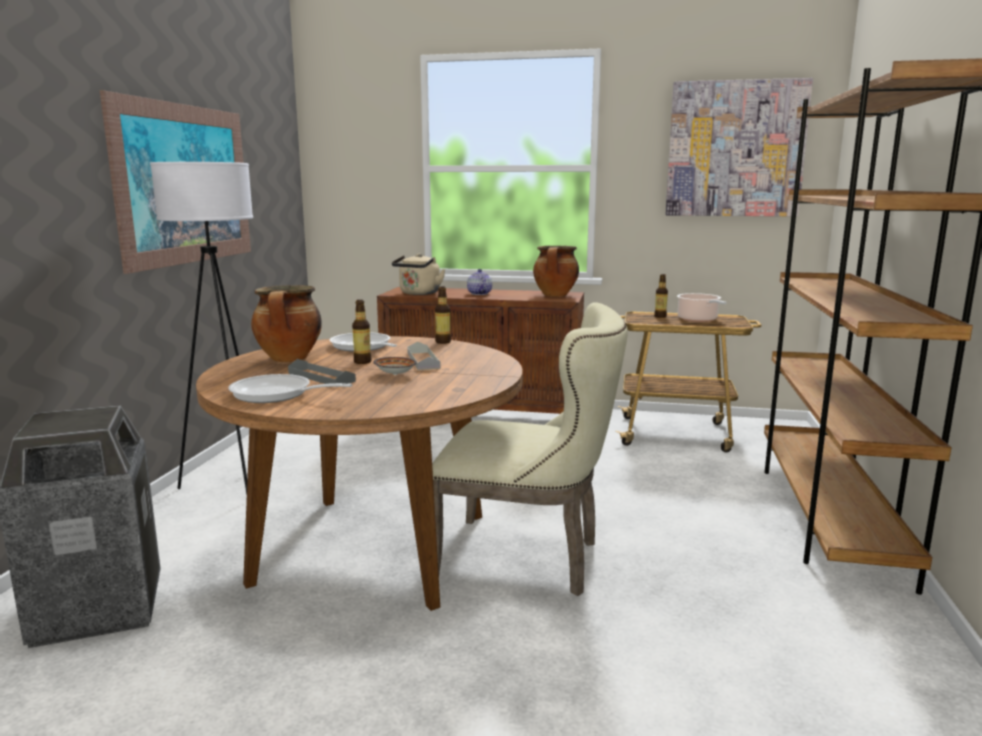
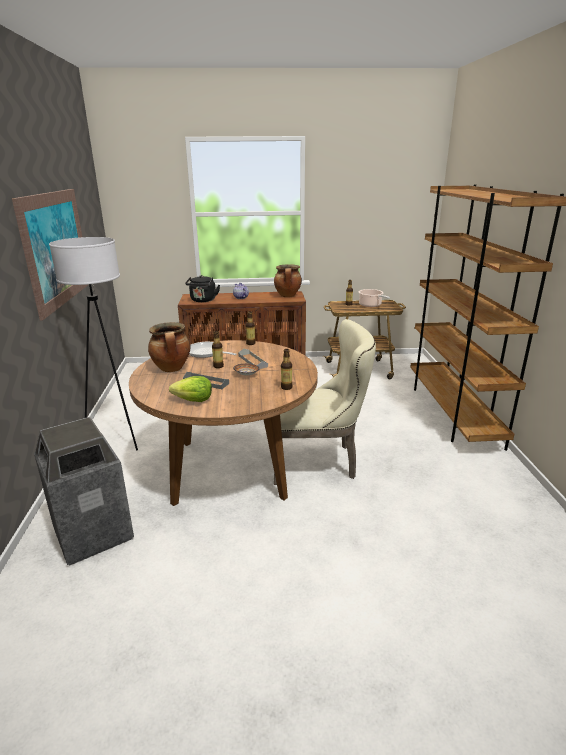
camera: 15 degrees left, 10 degrees up
frying pan [228,374,353,403] -> lettuce [169,376,212,402]
beige kettle [392,254,446,295] -> black kettle [185,275,220,302]
picture [666,78,813,217] -> none
none -> bottle [281,349,292,390]

